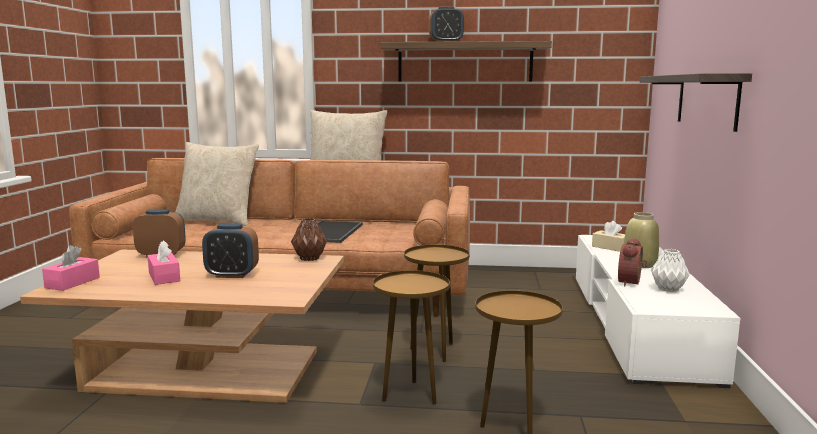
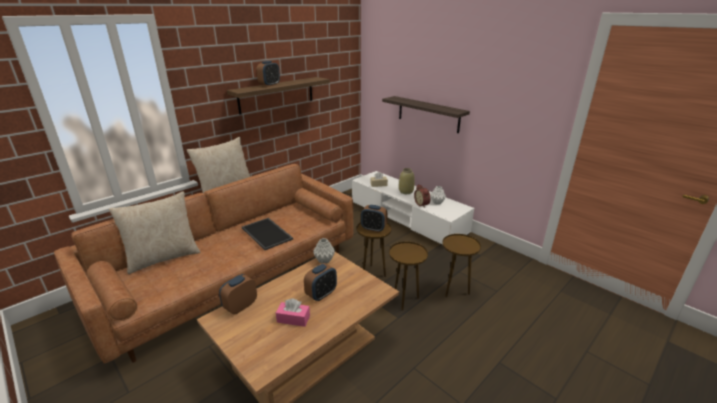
camera: 50 degrees left, 15 degrees up
pink tissue box [42,245,100,291] -> none
brown vase [291,218,327,261] -> grey vase [313,238,335,264]
none -> alarm clock [361,205,388,232]

